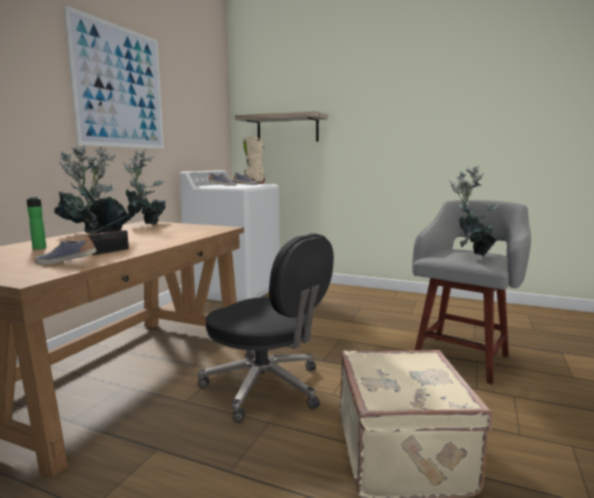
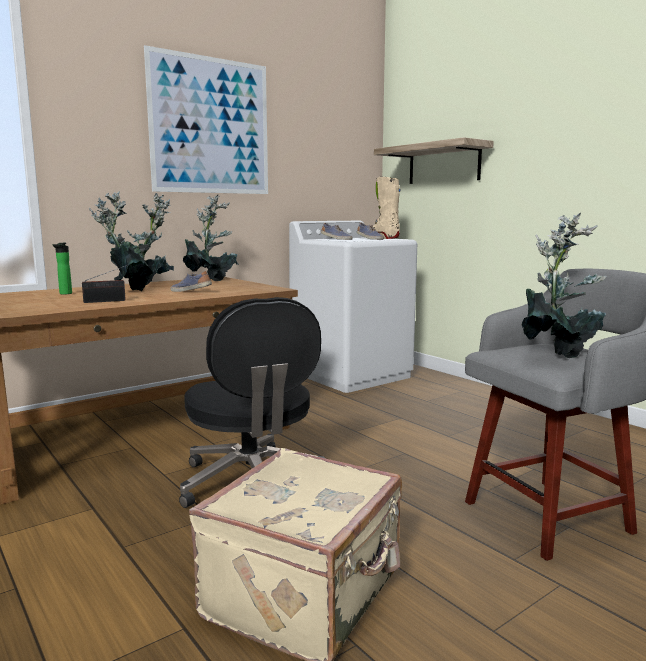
camera: 30 degrees right, 0 degrees up
shoe [34,237,97,265] -> shoe moved to [171,271,212,292]

